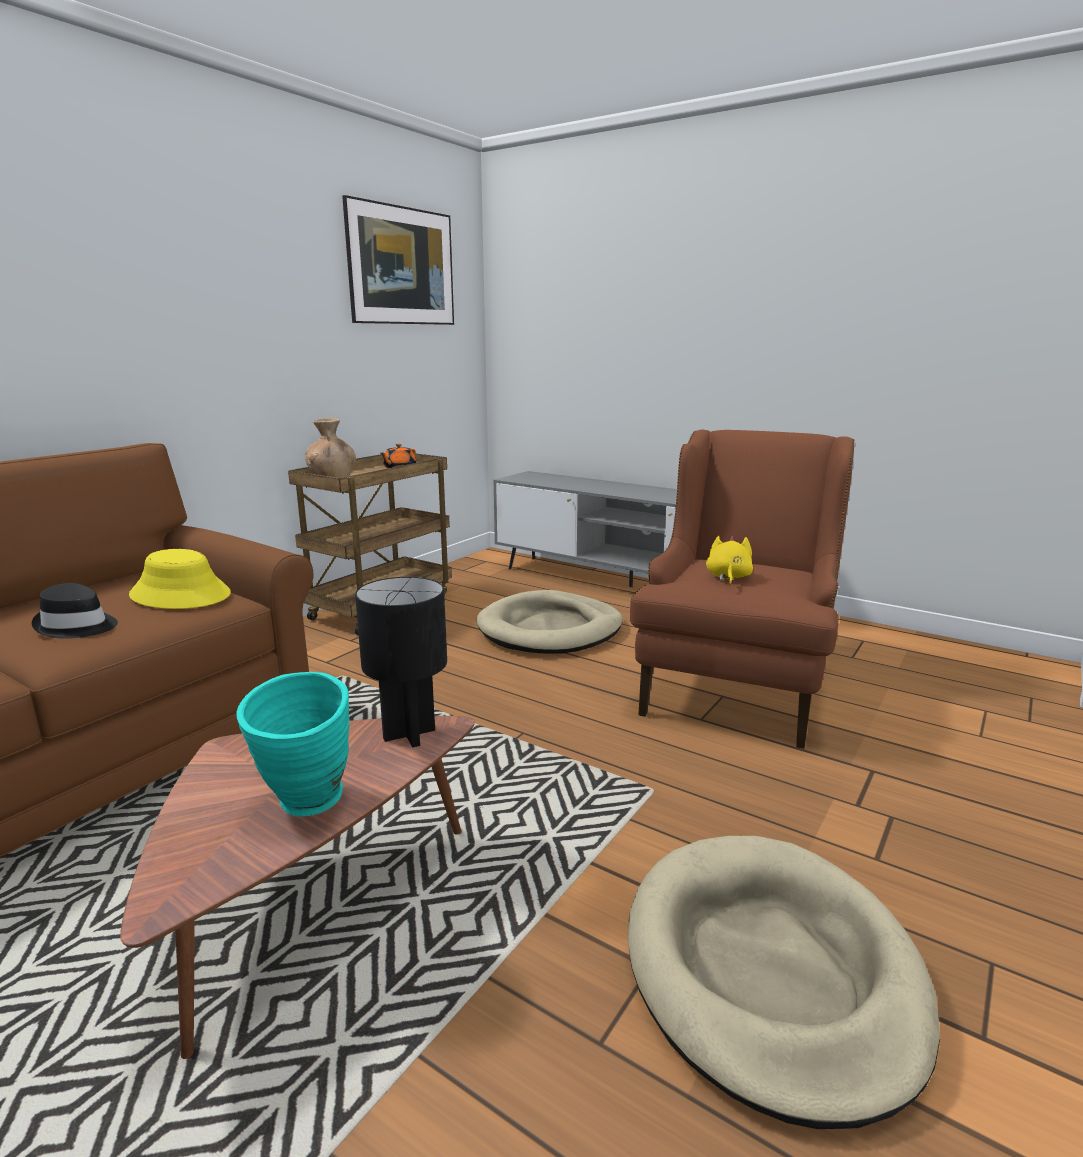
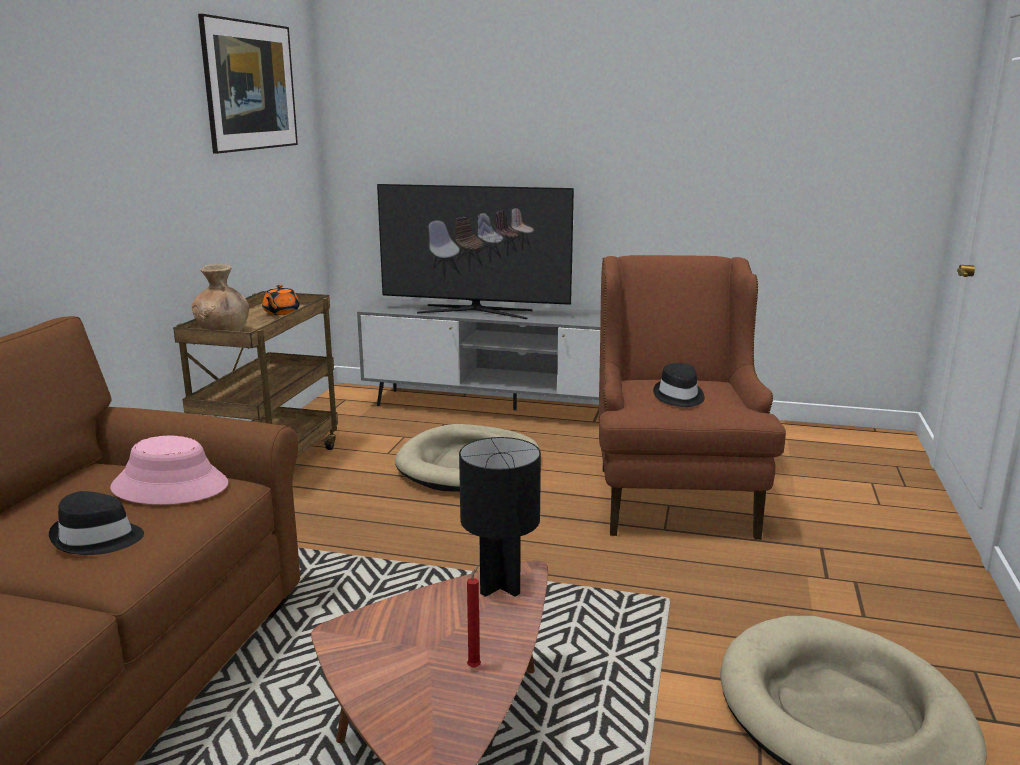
camera: 20 degrees left, 0 degrees up
yellow hat [129,549,231,609] -> pink hat [110,436,228,505]
turquoise vase [236,672,350,816] -> red candle [467,565,481,668]
yellow plush toy [706,536,753,585] -> black hat [653,363,705,407]
none -> television [377,184,574,319]

